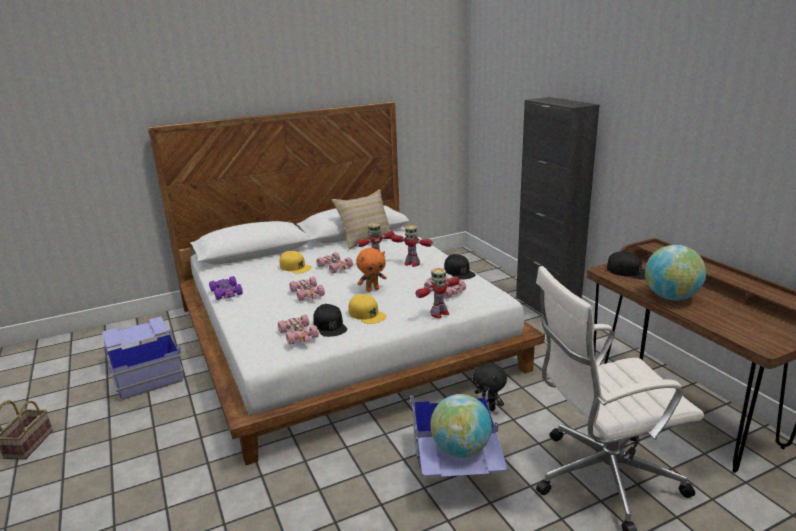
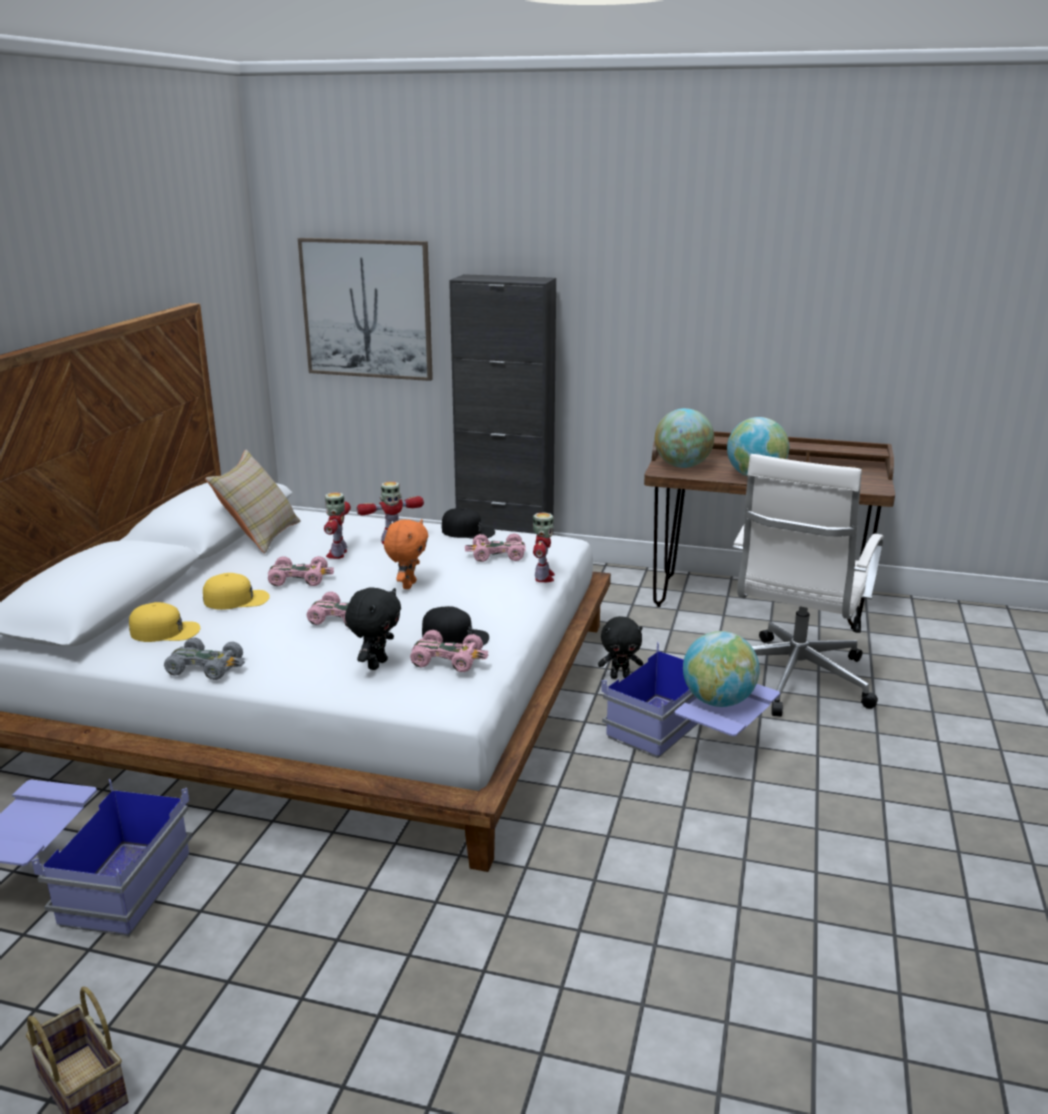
camera: 50 degrees left, 0 degrees up
purple toy car [209,276,243,300] -> grey toy car [164,637,245,680]
yellow cap [349,294,387,324] -> yellow cap moved to [129,602,200,642]
black cap [607,252,646,280] -> globe [655,408,714,468]
none -> picture [298,238,433,381]
none -> black plush toy [345,587,401,670]

